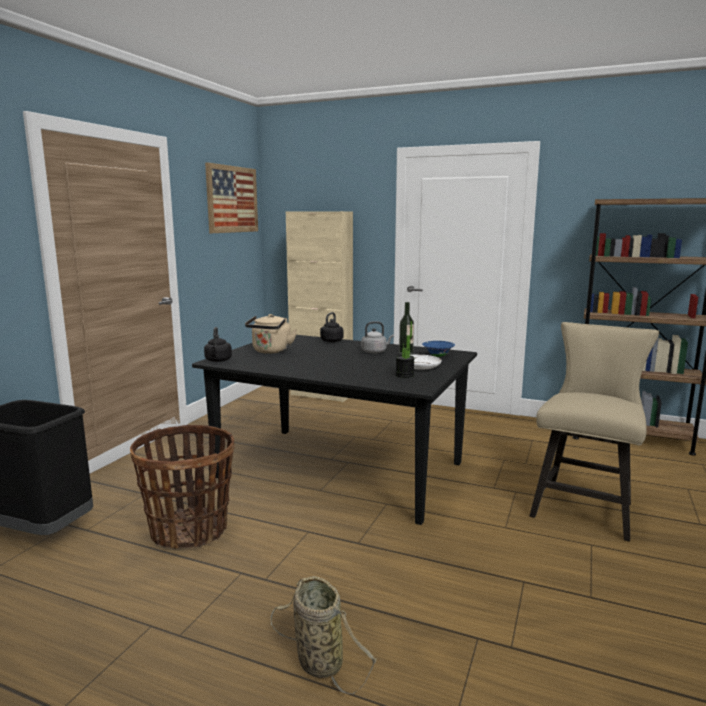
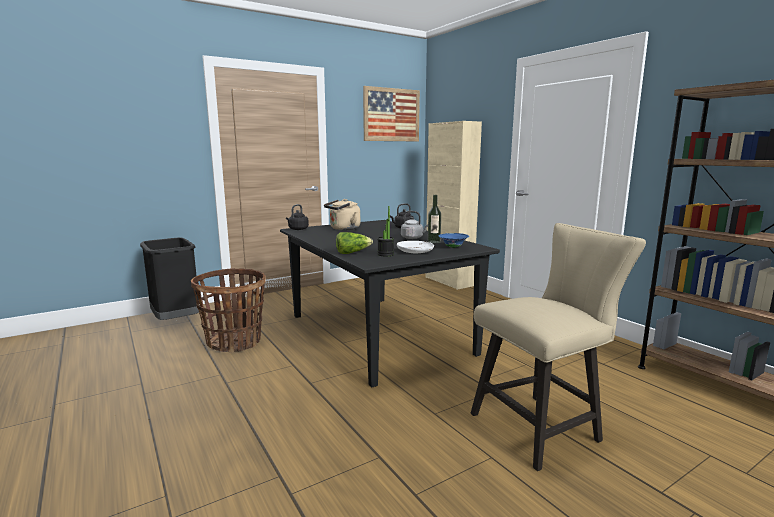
camera: 35 degrees right, 0 degrees up
basket [271,576,377,694] -> none
none -> lettuce [336,232,373,254]

